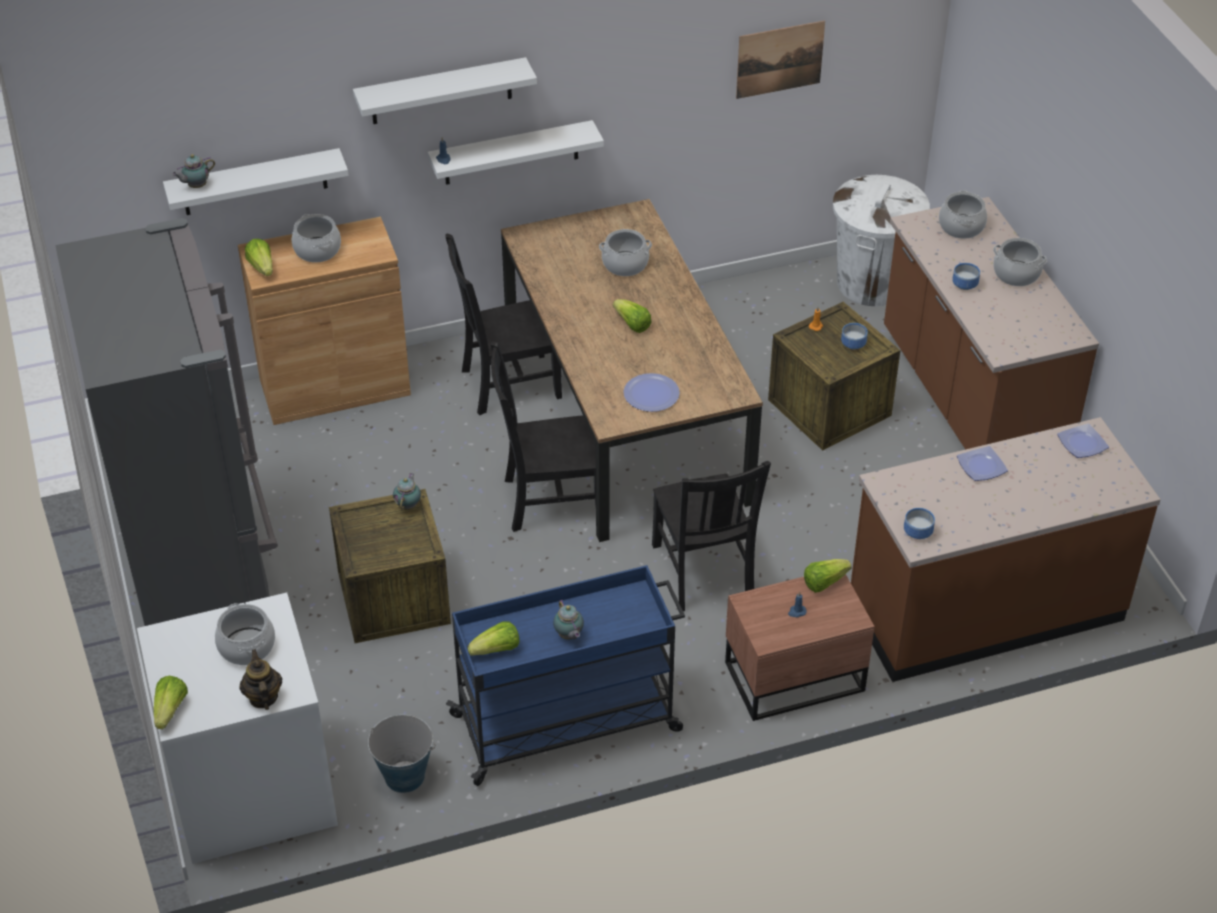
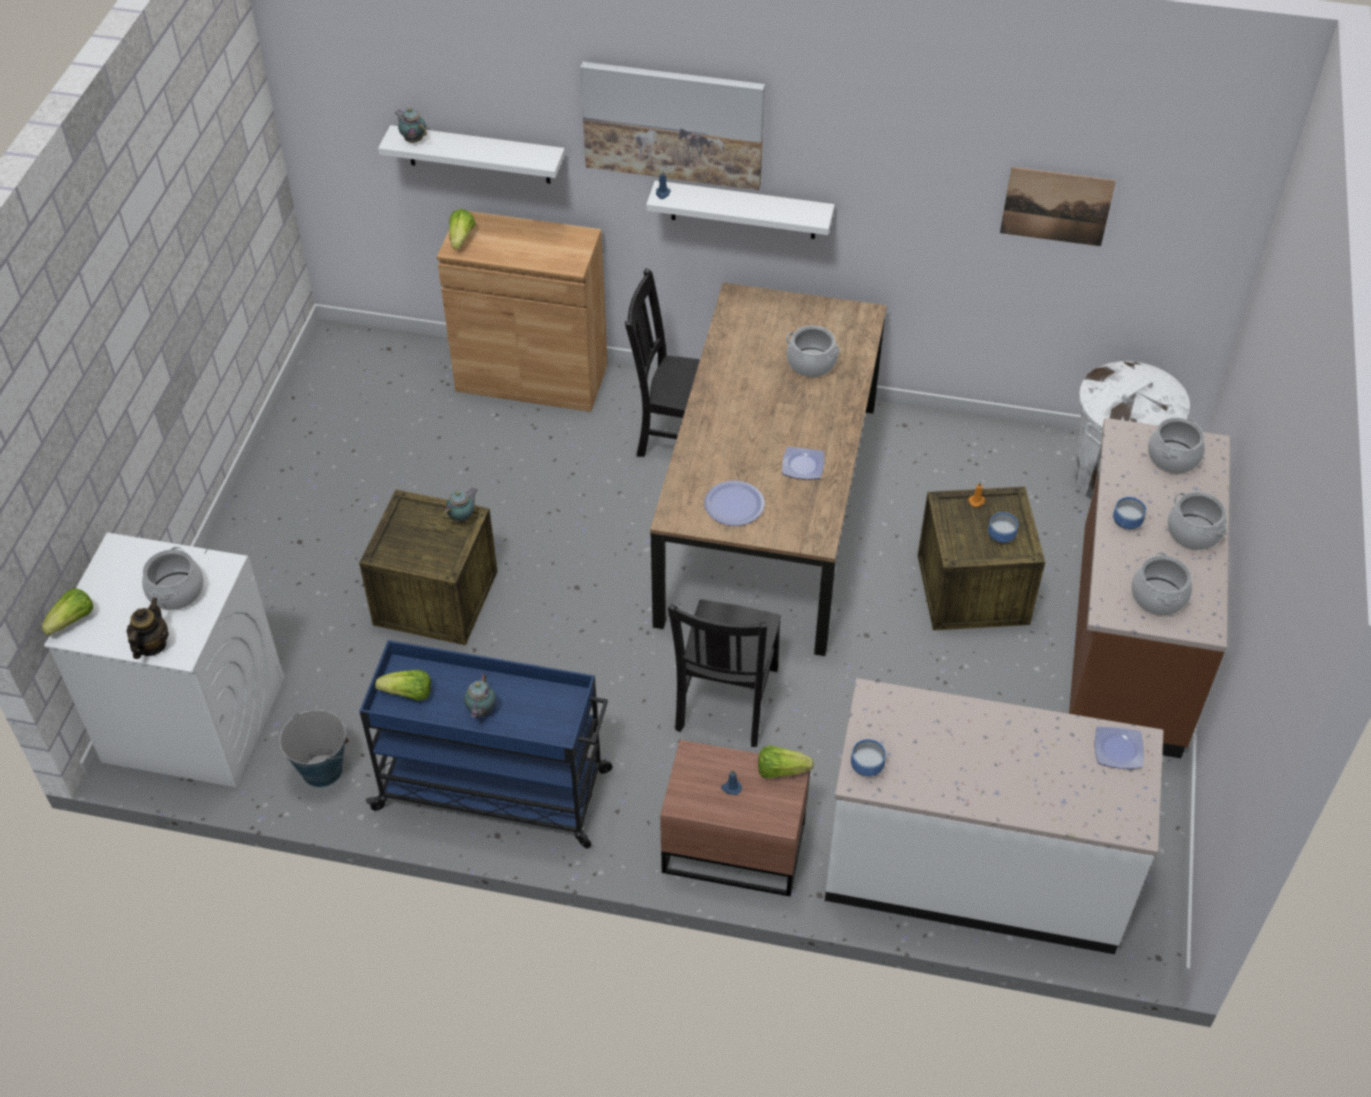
camera: 30 degrees right, 5 degrees up
grey fridge [55,218,278,626] -> none
teapot [172,154,215,188] -> teapot turned 45 degrees clockwise [395,108,427,143]
cooking pot [292,214,341,262] -> cooking pot moved to [1131,552,1192,615]
white shelf [353,57,537,124] -> picture [580,62,765,190]
black chair [491,341,596,532] -> none
lettuce [613,299,651,333] -> none
brown counter [851,417,1161,682] -> white counter [825,678,1164,954]
plate [957,446,1008,481] -> plate moved to [782,447,824,480]

